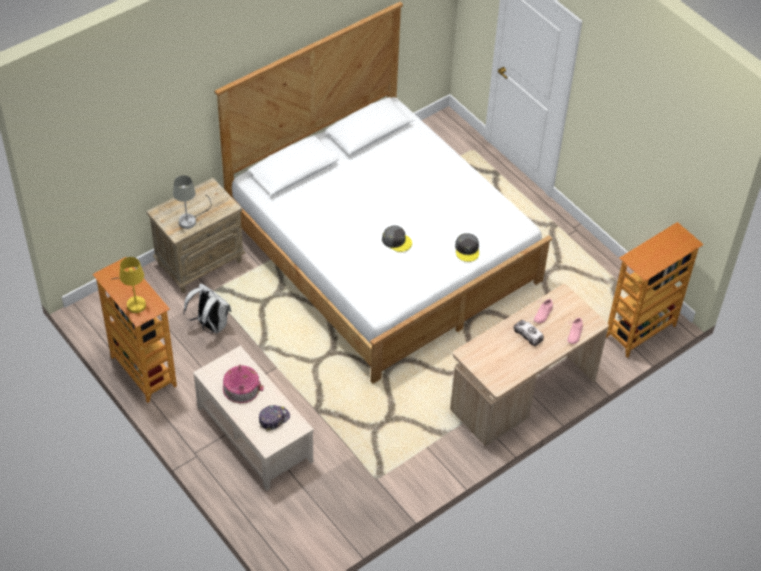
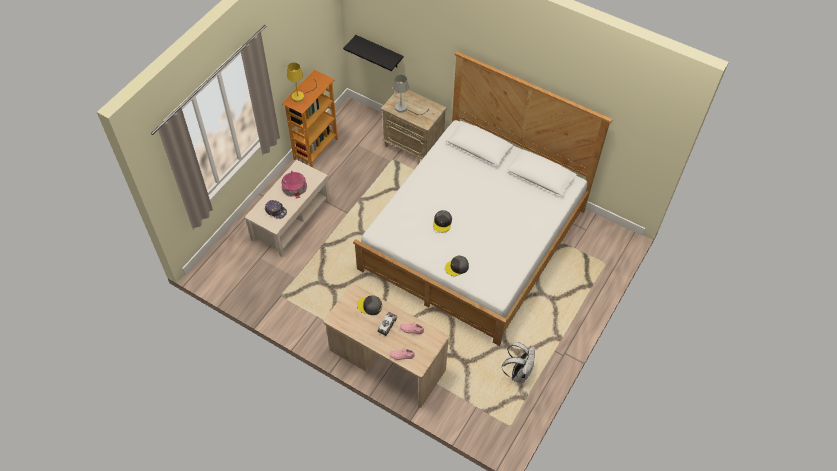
camera: 70 degrees right, 5 degrees up
white backpack [183,283,231,334] -> white backpack moved to [502,342,535,383]
bookcase [606,222,704,358] -> none
none -> black shelf [343,35,403,71]
none -> grey cap [357,295,382,315]

